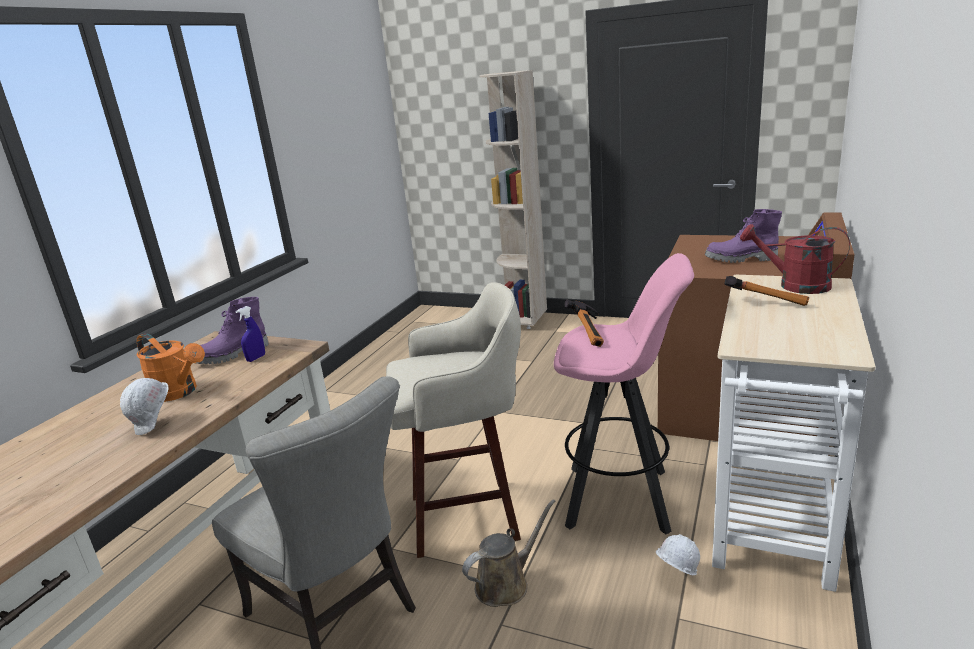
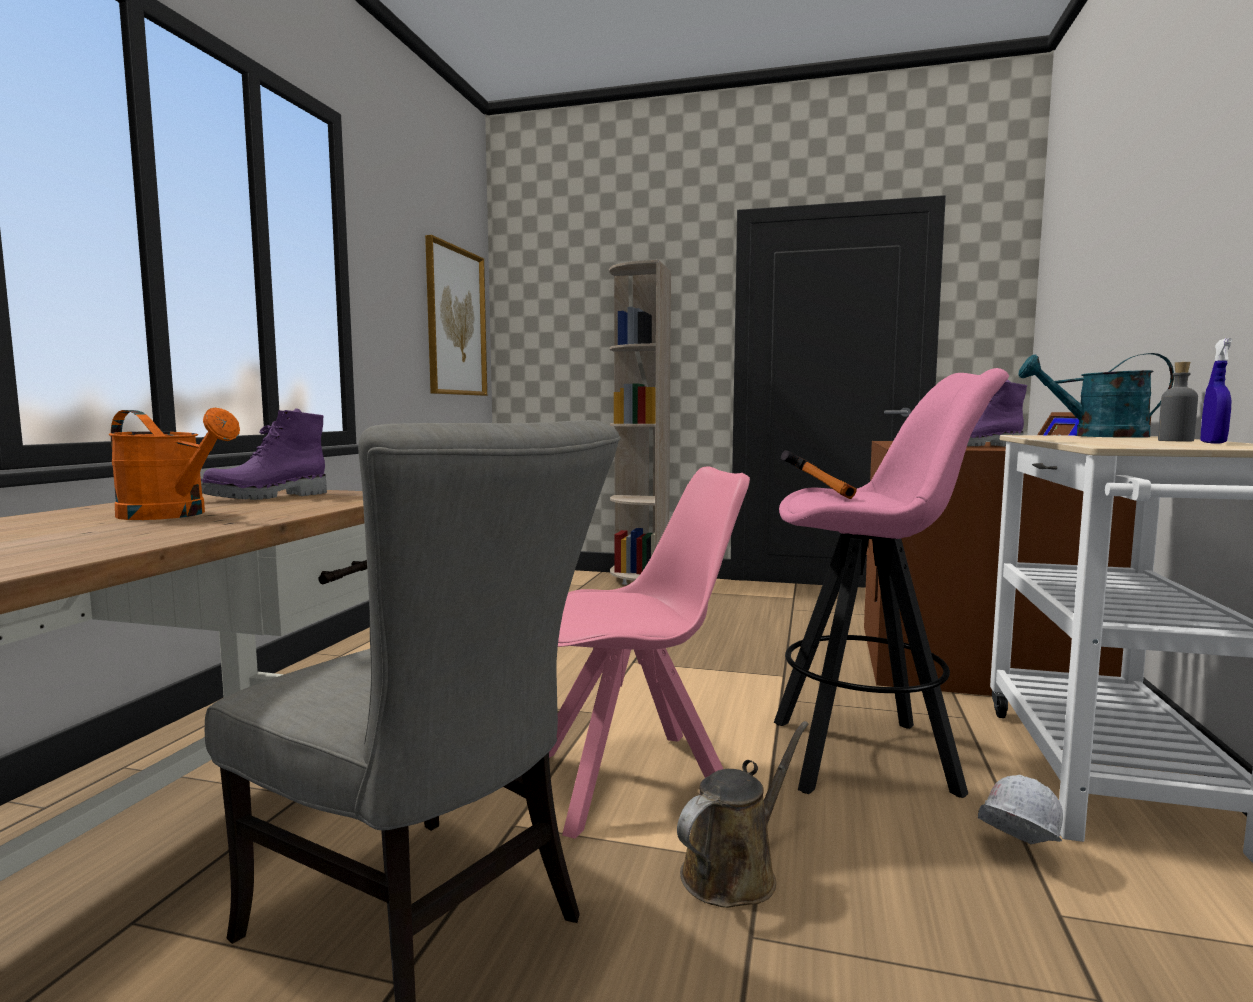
camera: 10 degrees left, 15 degrees down
white hard hat [120,378,169,435] -> none
blue spray bottle [236,306,265,362] -> blue spray bottle moved to [1200,338,1233,443]
beige stool [386,282,521,558] -> pink chair [549,466,750,839]
hammer [724,276,809,306] -> none
red watering can [740,224,850,294] -> turquoise watering can [1018,353,1174,438]
none -> picture [425,235,487,396]
none -> grey bottle [1158,362,1198,441]

